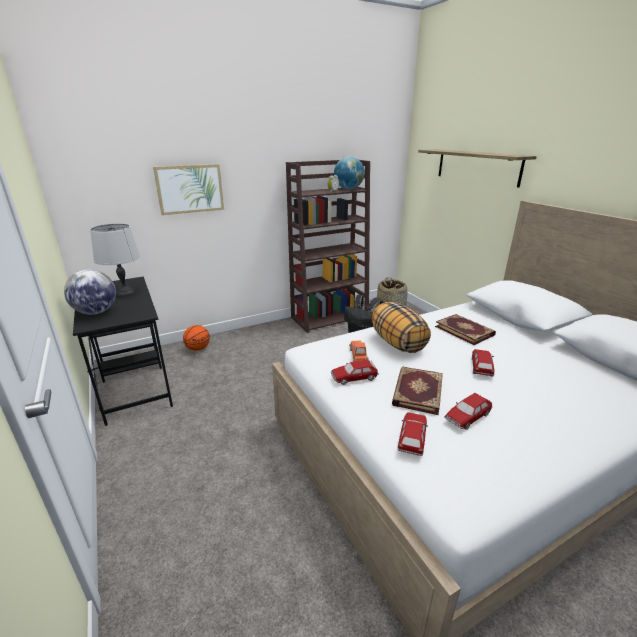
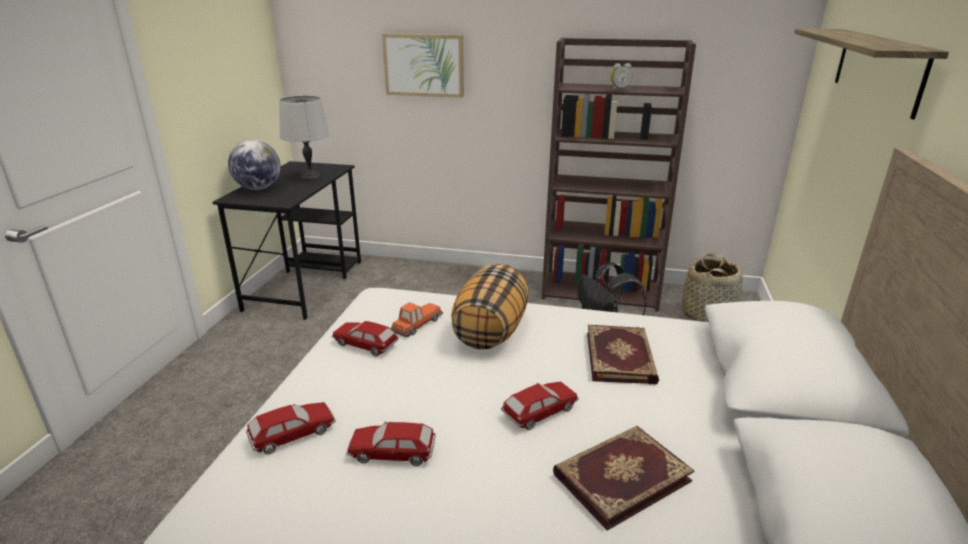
camera: 40 degrees right, 0 degrees up
basketball [183,325,210,351] -> none
globe [334,157,365,189] -> none
book [392,367,443,415] -> book moved to [553,426,694,531]

